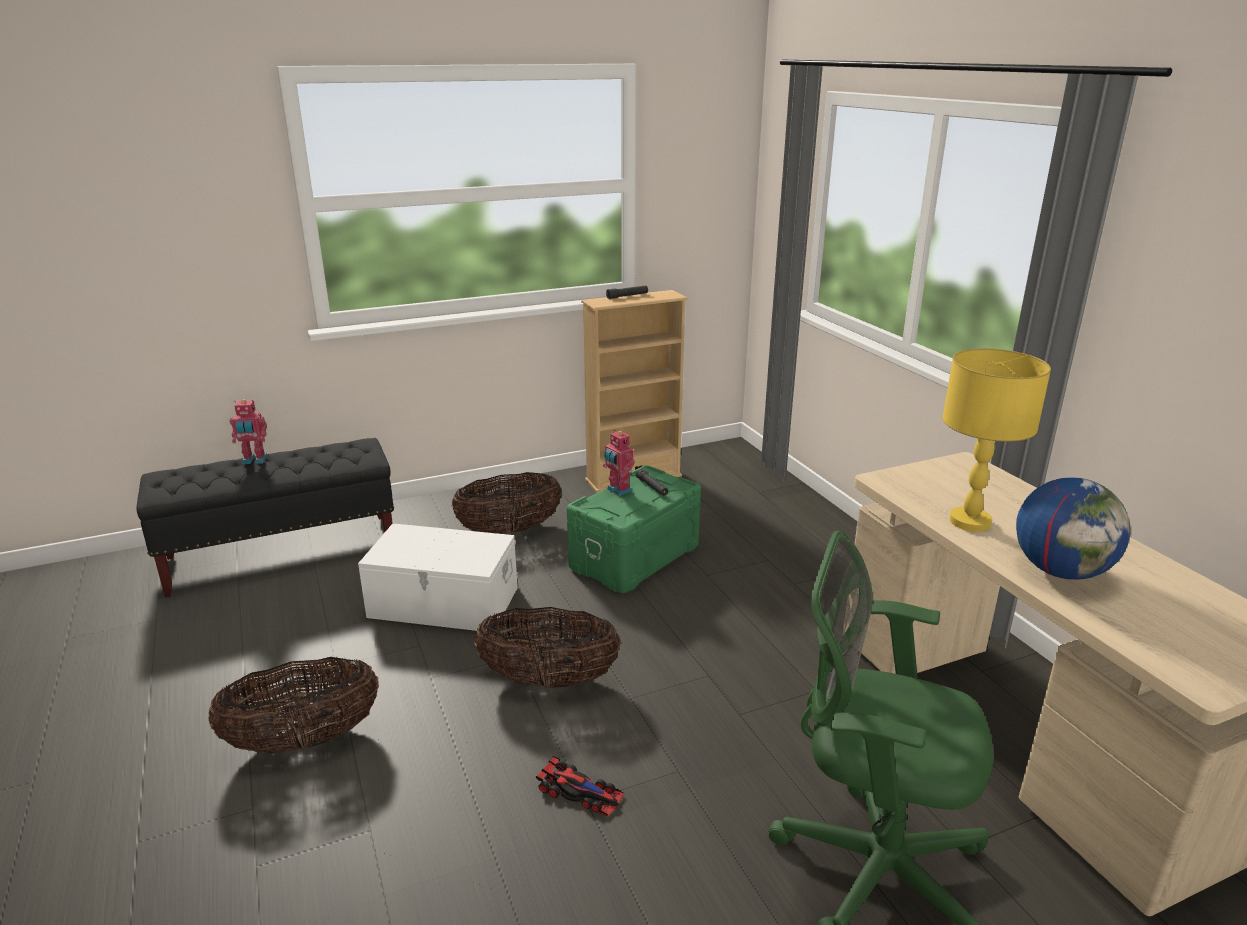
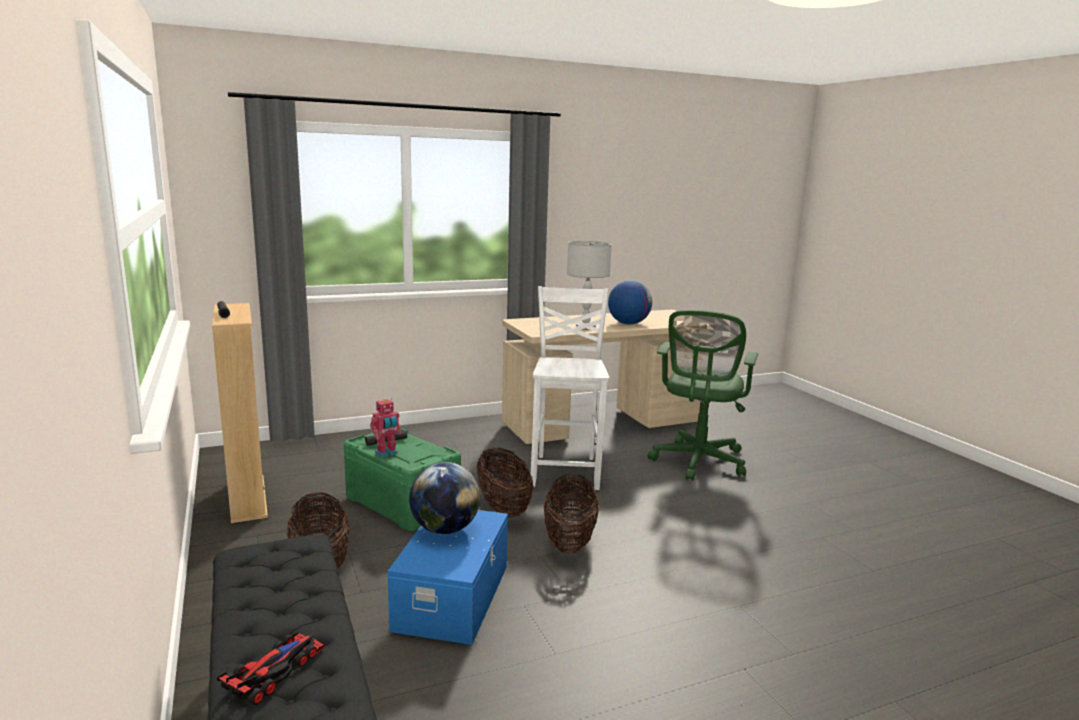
camera: 90 degrees left, 10 degrees down
basket [208,657,379,754] -> basket moved to [477,448,534,517]
toy robot [230,399,268,464] -> none
white storage box [358,523,518,631] -> blue storage box [388,510,508,645]
toy car [536,756,623,817] -> toy car moved to [217,632,325,705]
yellow table lamp [942,348,1051,532] -> grey table lamp [567,241,612,330]
none -> globe [409,462,480,534]
none -> white chair [531,286,609,490]

